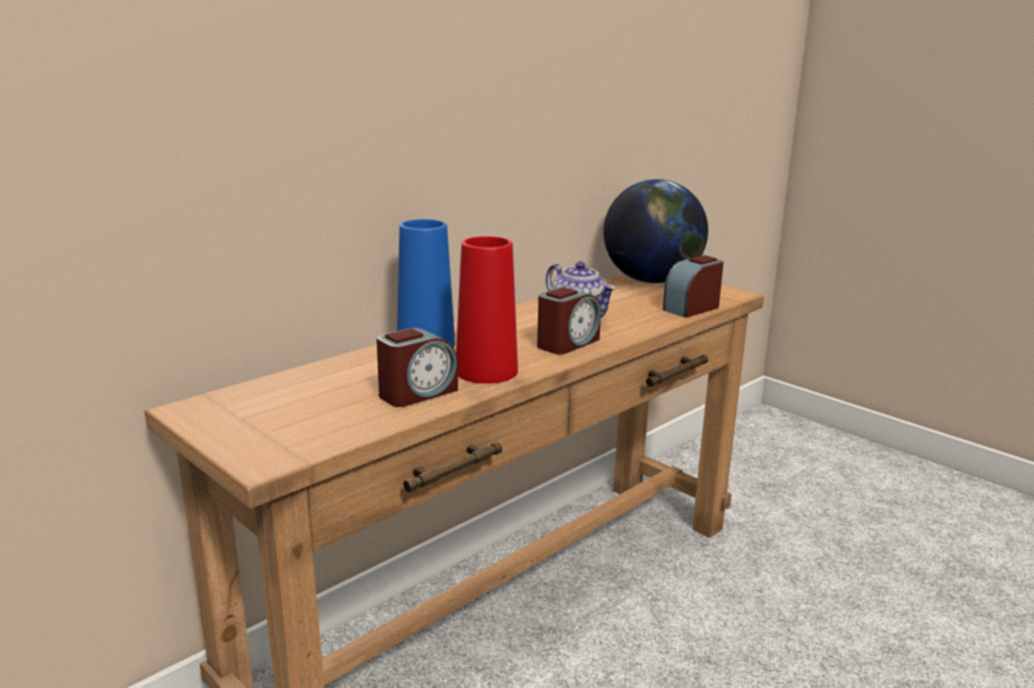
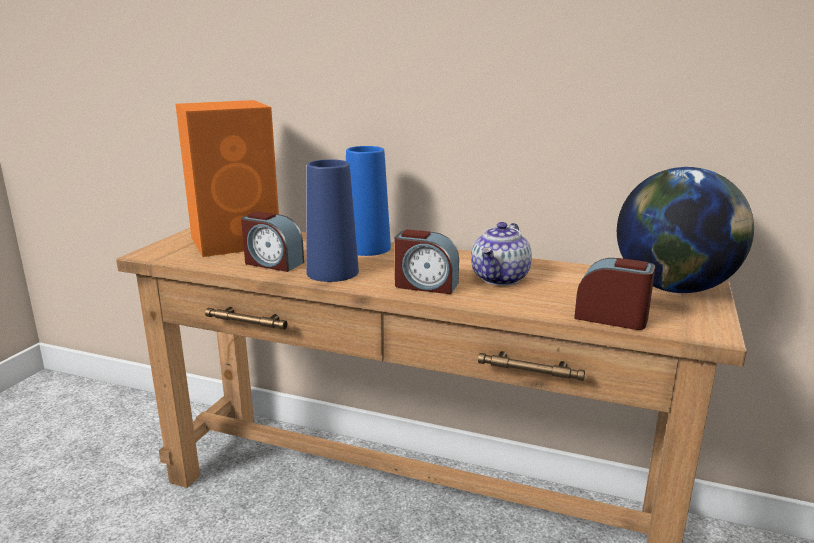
camera: 65 degrees right, 0 degrees up
red vase [456,236,518,384] -> blue vase [306,159,359,282]
none -> orange speaker [175,100,279,257]

